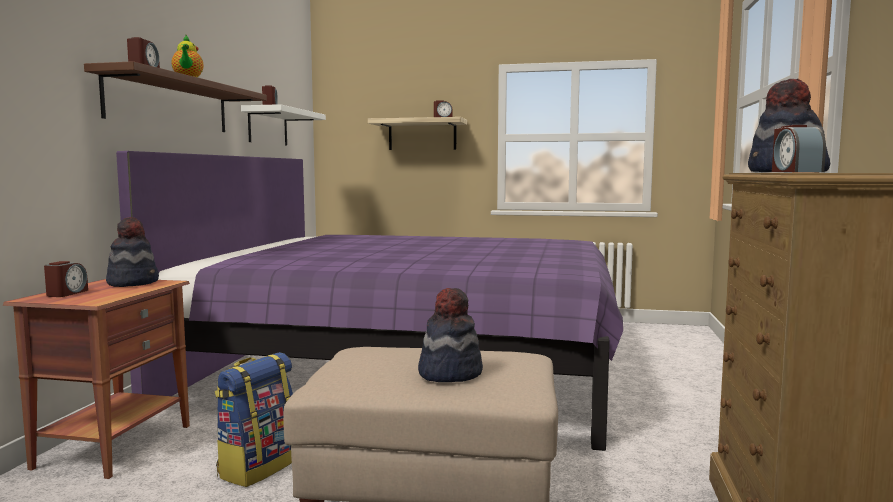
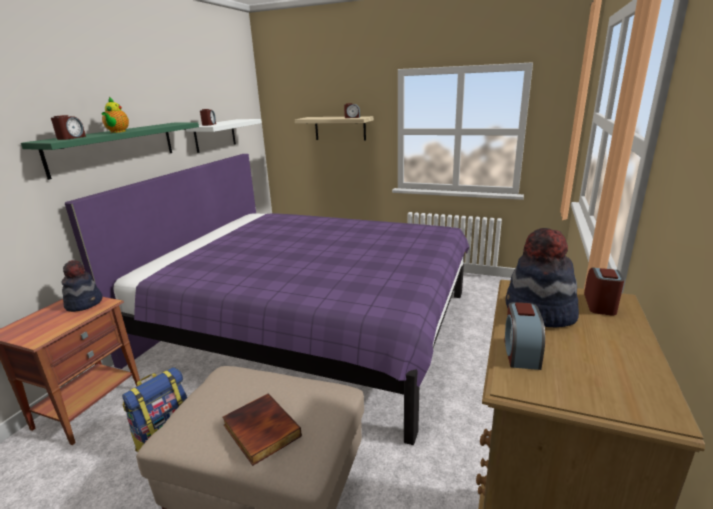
camera: 10 degrees right, 15 degrees up
alarm clock [44,261,88,297] -> alarm clock moved to [584,268,624,316]
brown shelf [84,61,267,132] -> green shelf [21,122,199,180]
hat [418,288,483,382] -> book [222,394,302,466]

